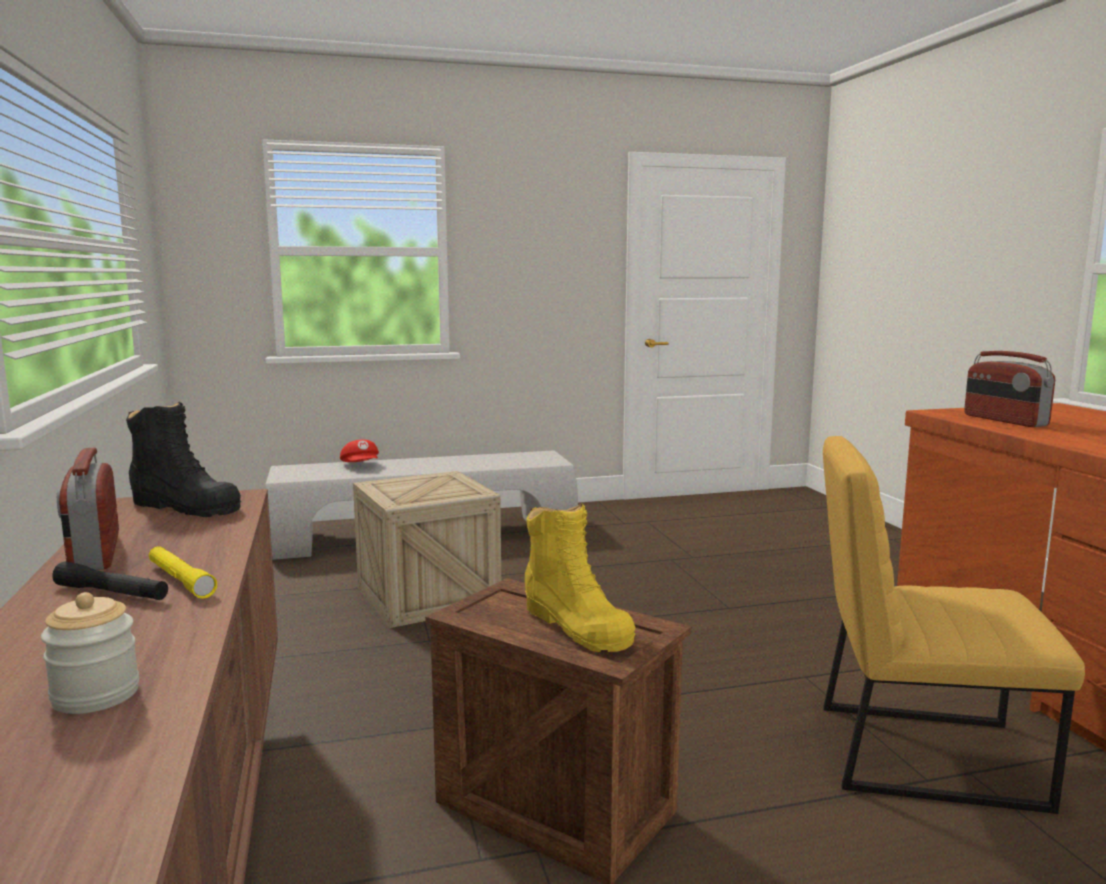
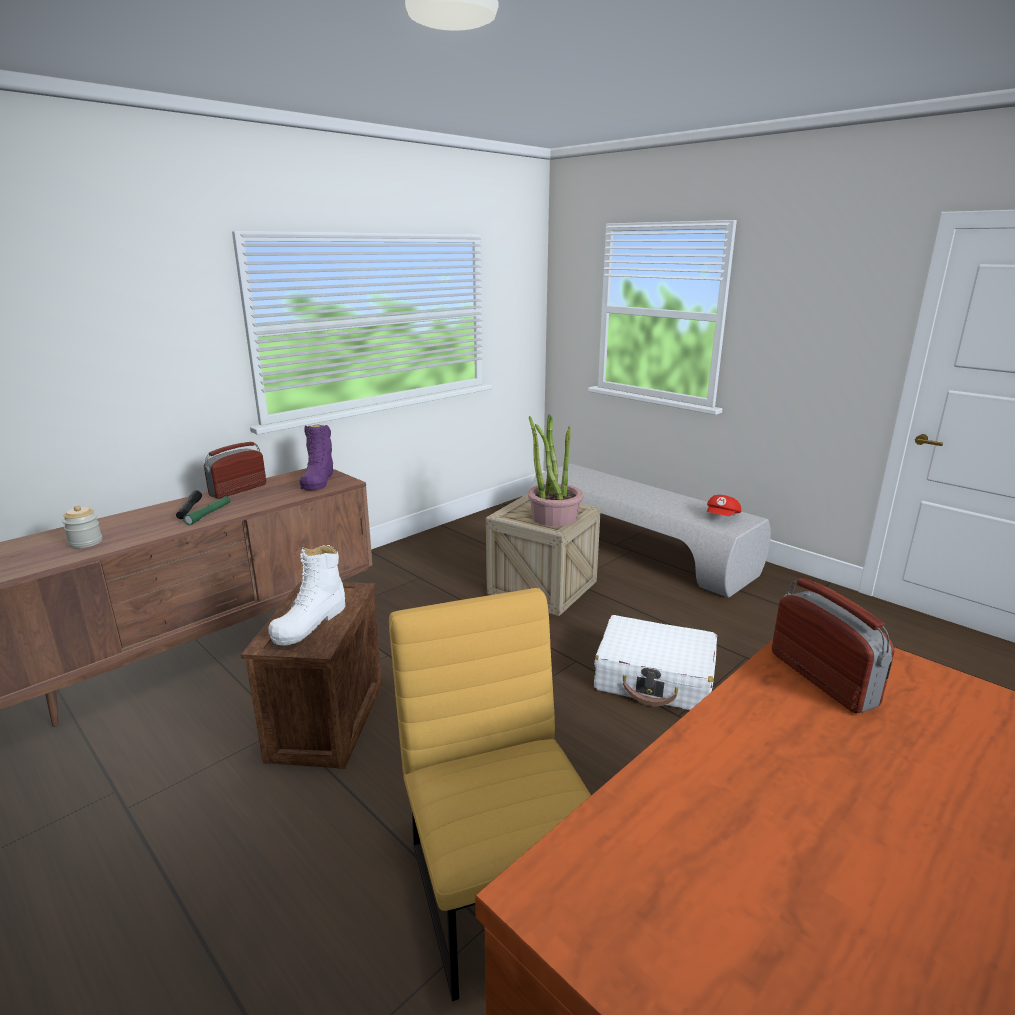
camera: 60 degrees right, 10 degrees up
black boot [126,402,241,517] -> purple boot [300,425,333,490]
yellow flashlight [149,546,217,599] -> green flashlight [183,496,231,525]
red cap [340,440,379,462] -> red cap moved to [707,495,741,516]
yellow boot [525,504,636,652] -> white boot [268,545,346,645]
radio [964,351,1055,427] -> radio turned 120 degrees clockwise [772,578,895,713]
none -> potted plant [528,414,583,526]
none -> white suitcase [594,615,717,710]

